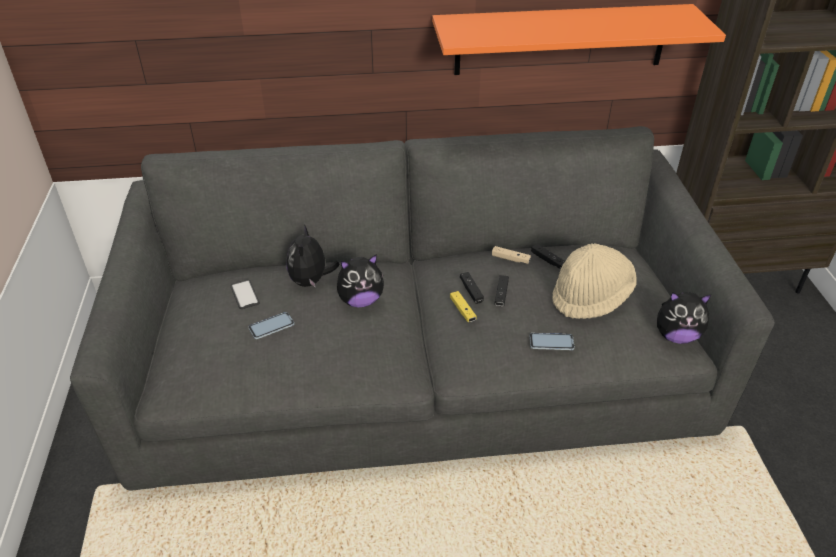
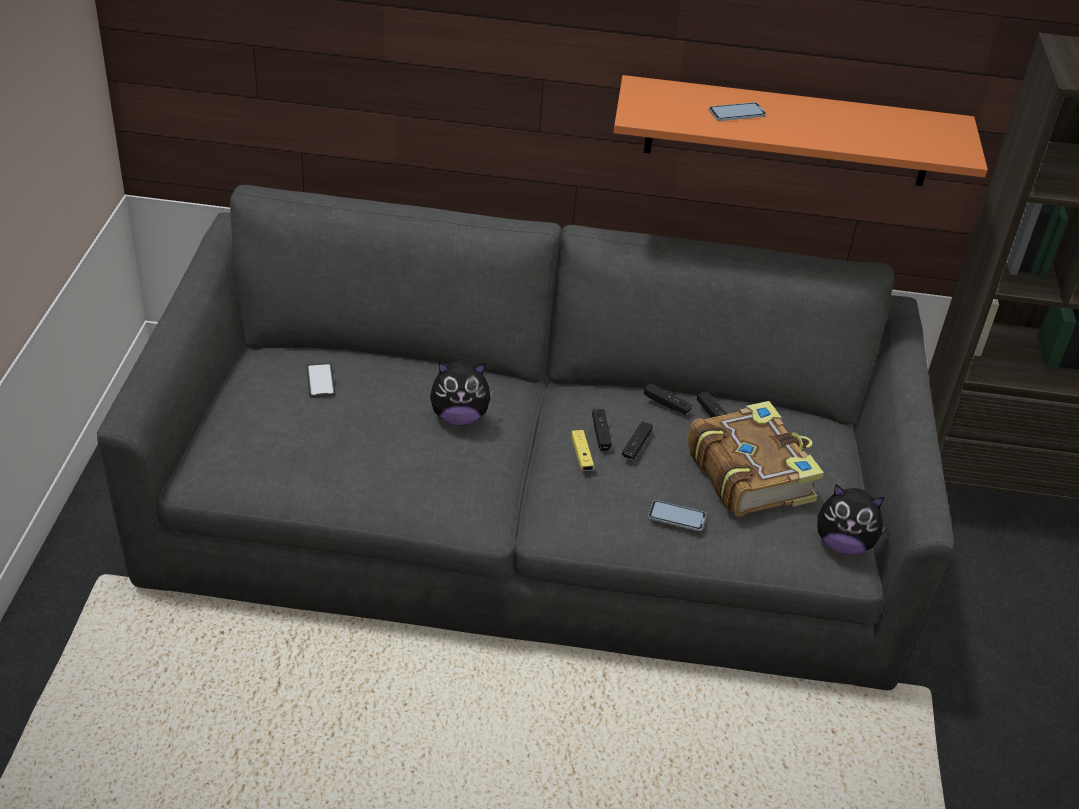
camera: 10 degrees right, 0 degrees up
phone [248,312,295,339] -> phone moved to [709,102,766,121]
plush toy [287,225,340,288] -> none
beige game controller [492,246,531,264] -> black game controller [644,383,693,415]
beige hat [552,243,637,319] -> book [687,401,824,517]

